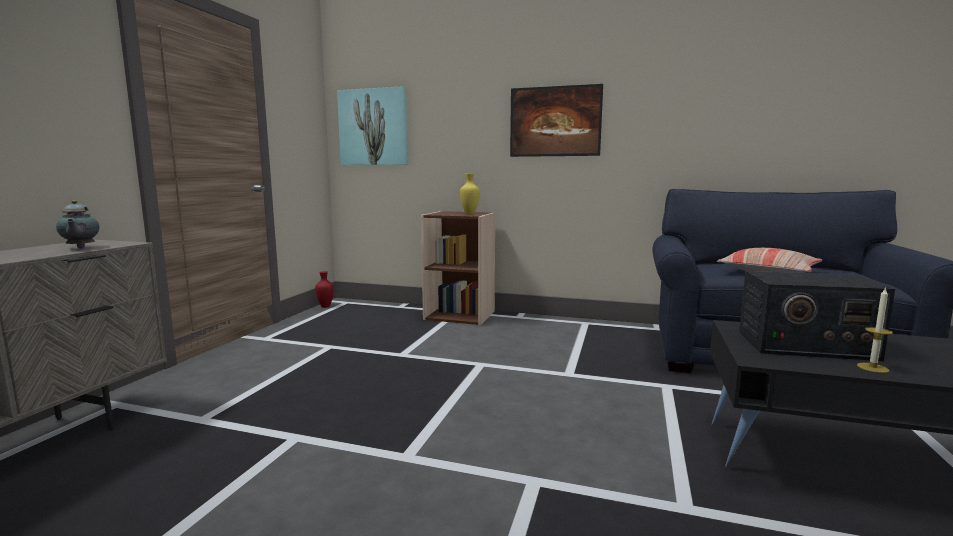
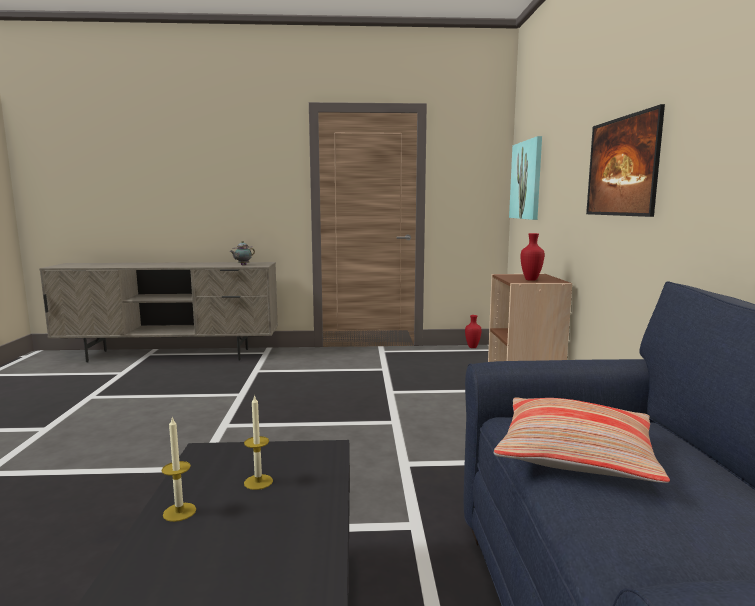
camera: 70 degrees right, 0 degrees up
yellow vase [460,173,480,214] -> red vase [521,233,545,281]
radio [739,271,895,361] -> candle [244,395,273,490]

